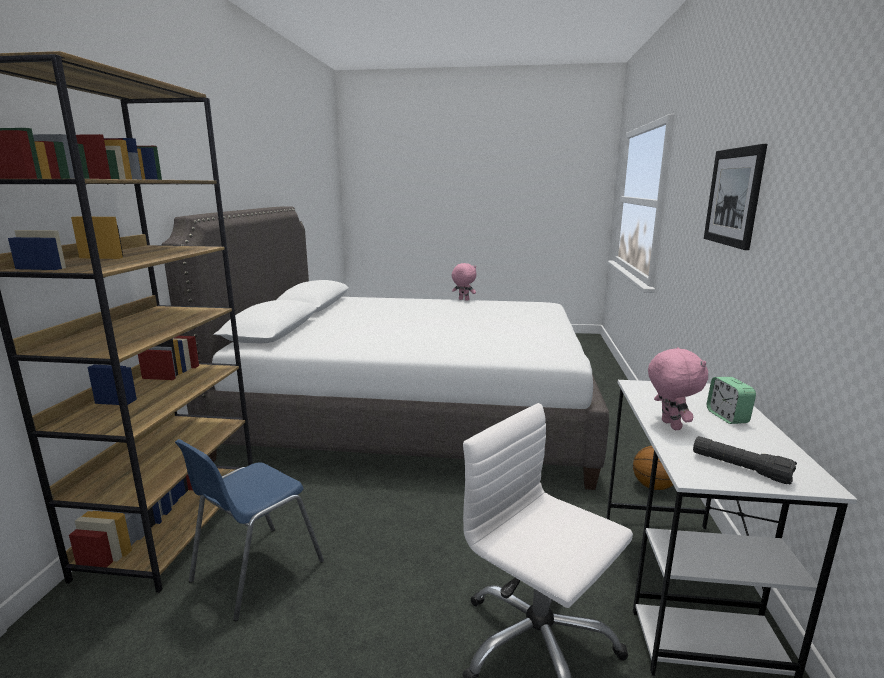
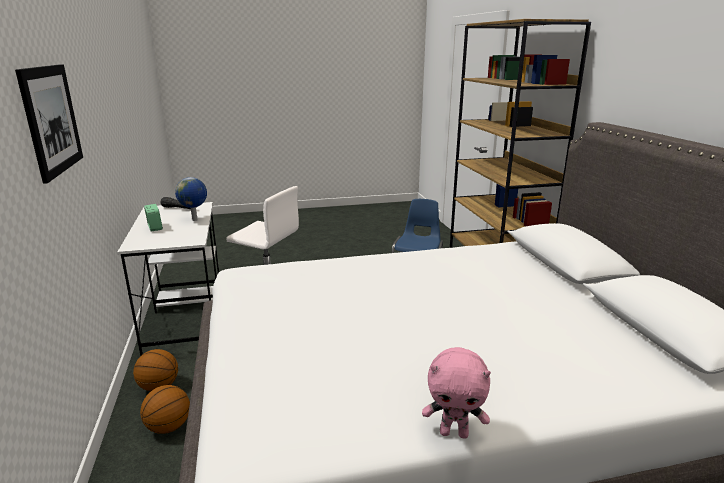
camera: 160 degrees right, 5 degrees up
pink plush toy [648,347,708,430] -> globe [175,177,207,221]
none -> basketball [140,385,190,434]

